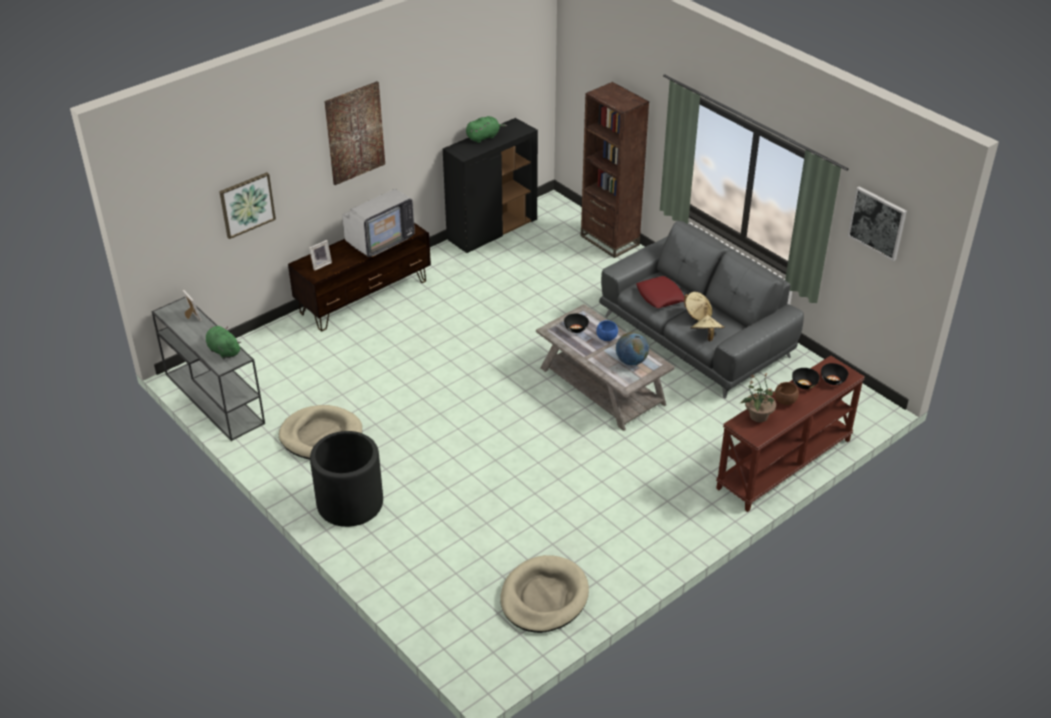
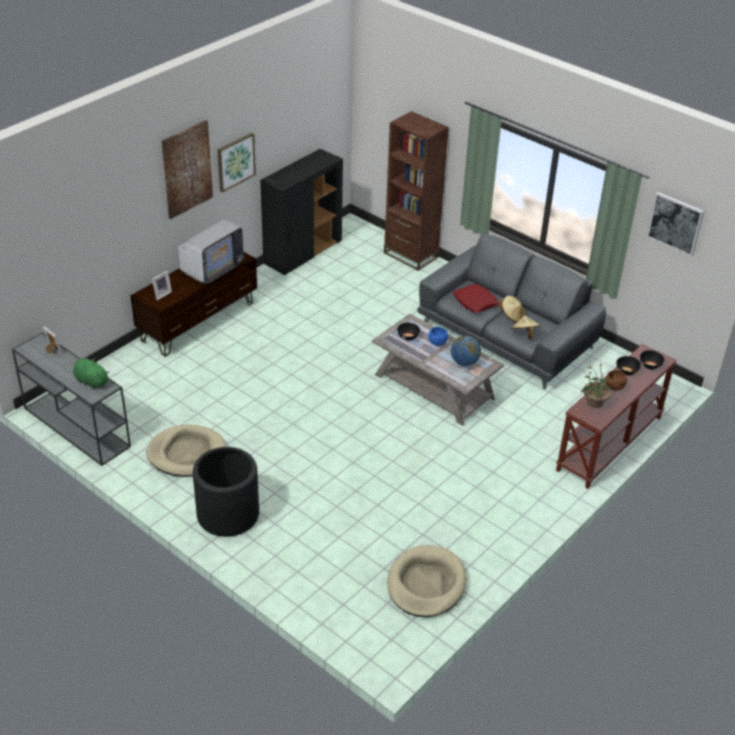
camera: 10 degrees left, 0 degrees up
picture [219,172,276,239] -> picture moved to [217,133,256,192]
green plush toy [466,116,507,143] -> none

